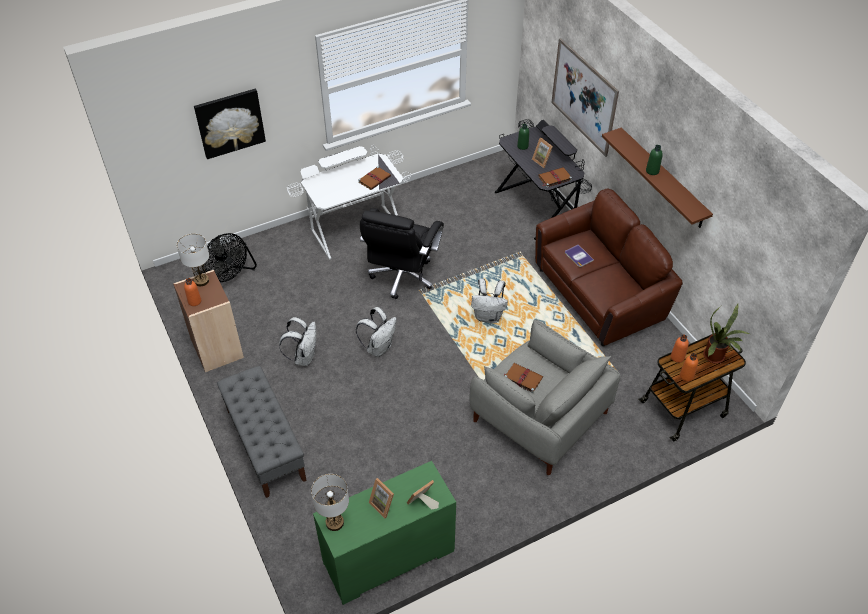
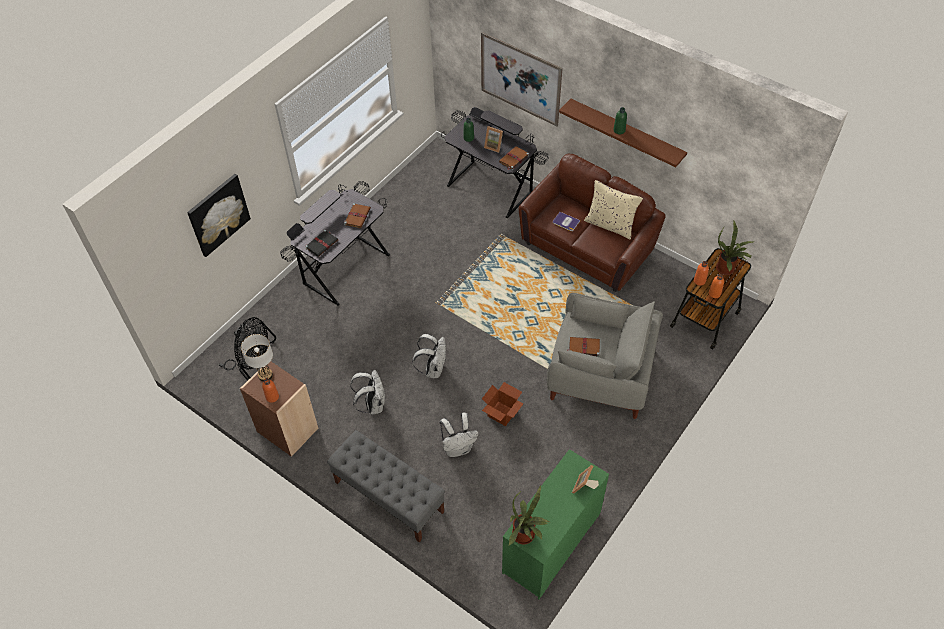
camera: 25 degrees left, 5 degrees up
white desk [287,146,411,260] -> black desk [281,181,390,305]
table lamp [311,474,349,531] -> potted plant [509,486,550,545]
black office chair [360,208,444,299] -> none
picture frame [369,478,394,519] -> none
white backpack [471,279,508,323] -> white backpack moved to [440,412,479,457]
none -> black book [305,230,338,257]
none -> cardboard box [482,382,524,426]
none -> beige pillow [584,180,643,240]

